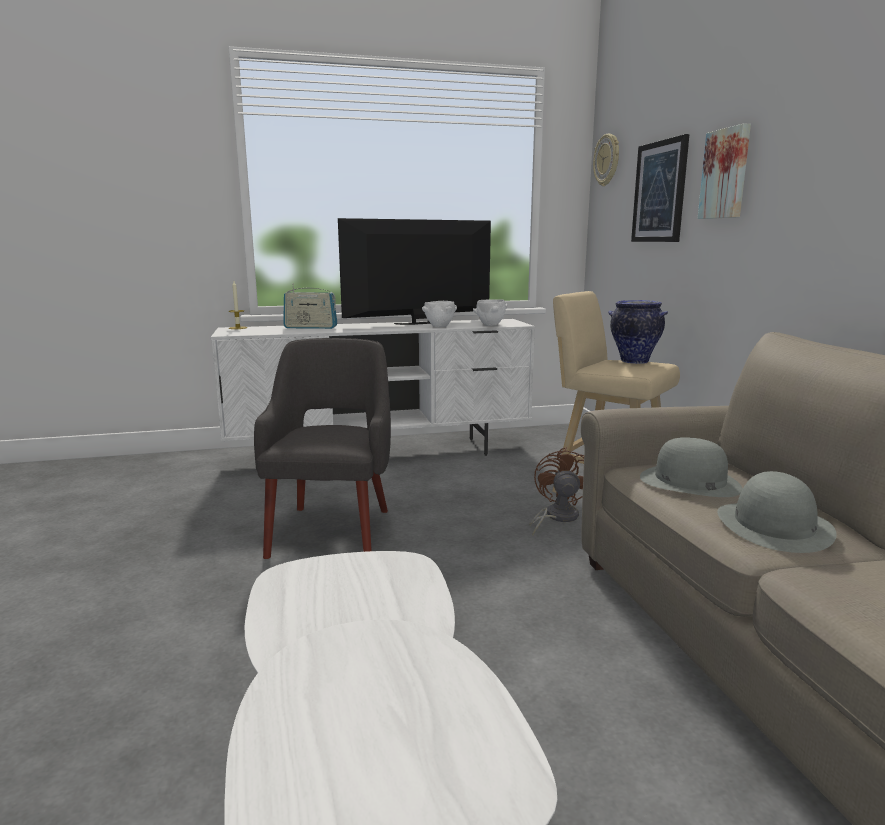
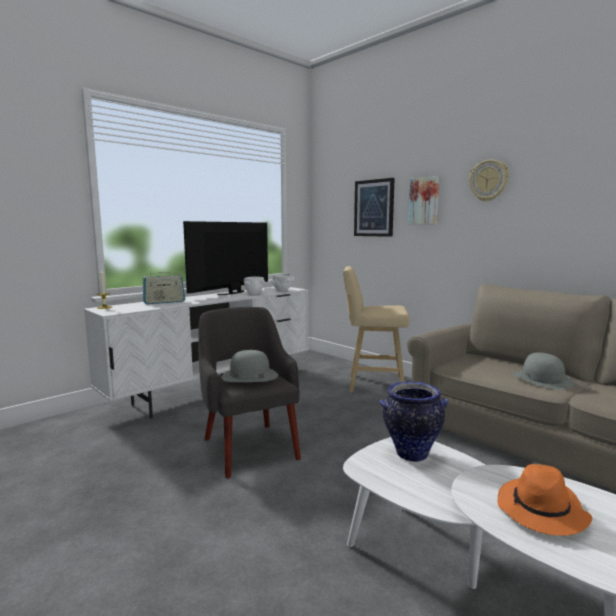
camera: 30 degrees left, 5 degrees down
brown fan [529,447,584,536] -> none
wall clock [593,134,619,186] -> wall clock moved to [469,159,509,202]
vase [608,300,668,364] -> vase moved to [379,381,448,462]
grey hat [640,437,743,497] -> grey hat moved to [221,350,278,382]
none -> orange hat [498,464,592,536]

